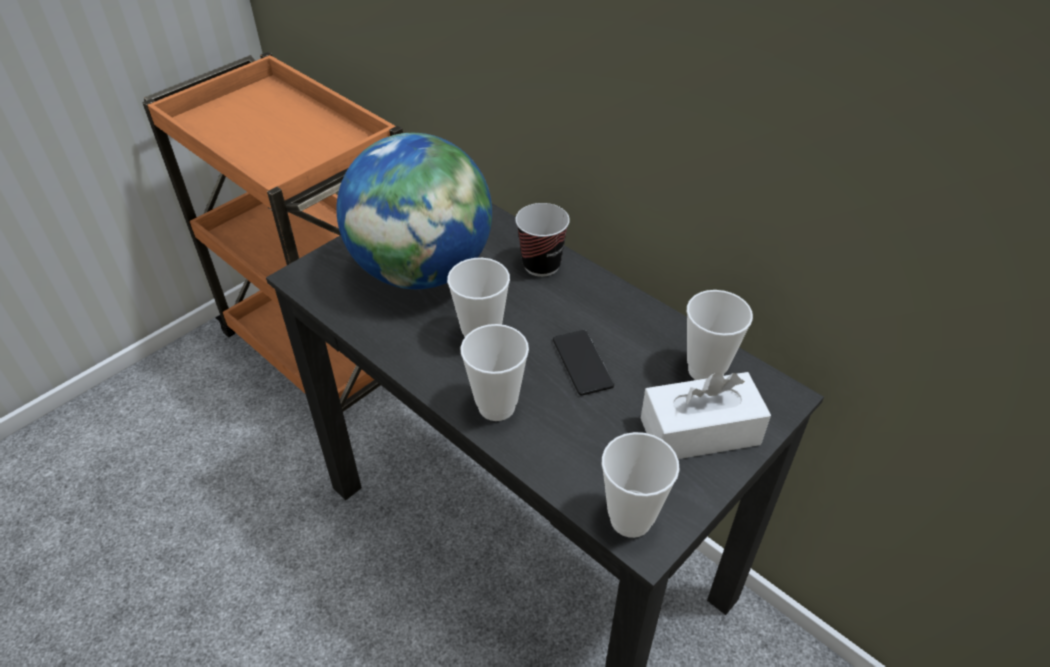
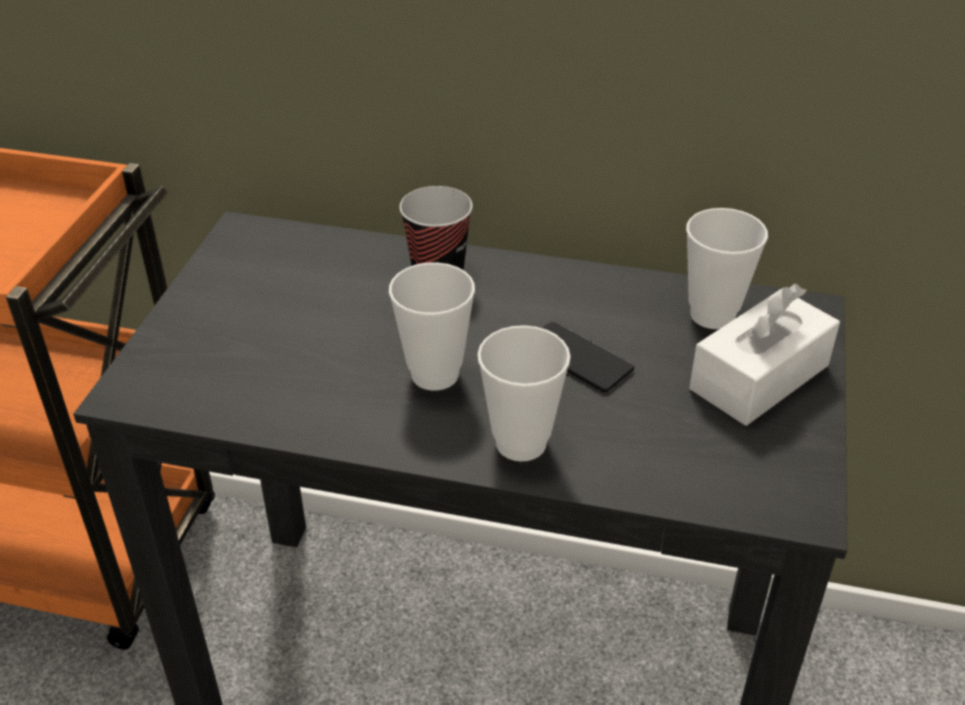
camera: 30 degrees left, 5 degrees down
globe [336,133,492,289] -> none
cup [602,432,680,538] -> none

